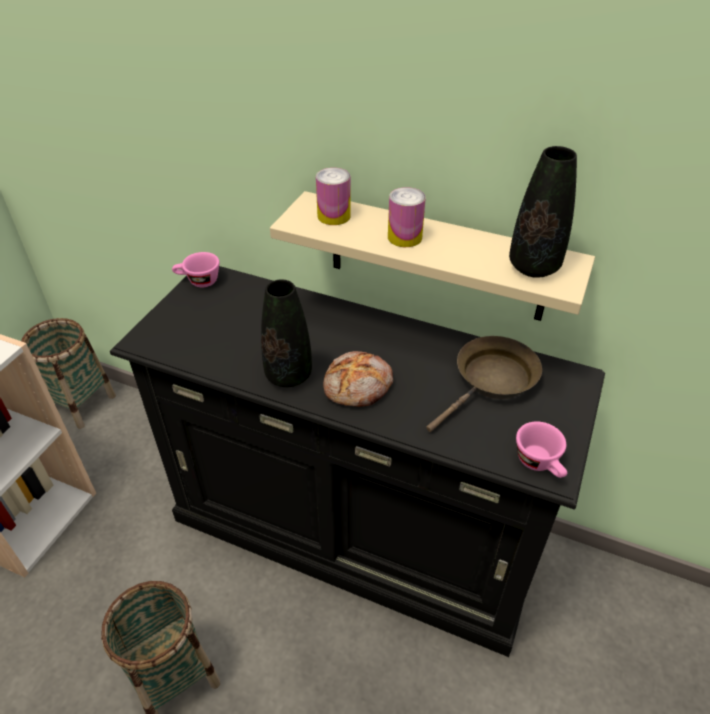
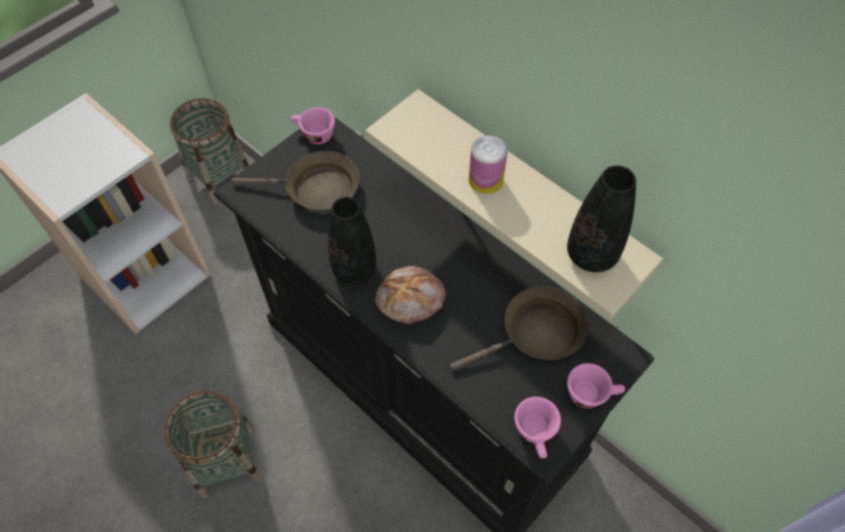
camera: 20 degrees right, 15 degrees up
can [316,168,351,225] -> none
none -> brown frying pan [232,151,359,211]
none -> pink cup [567,363,625,408]

